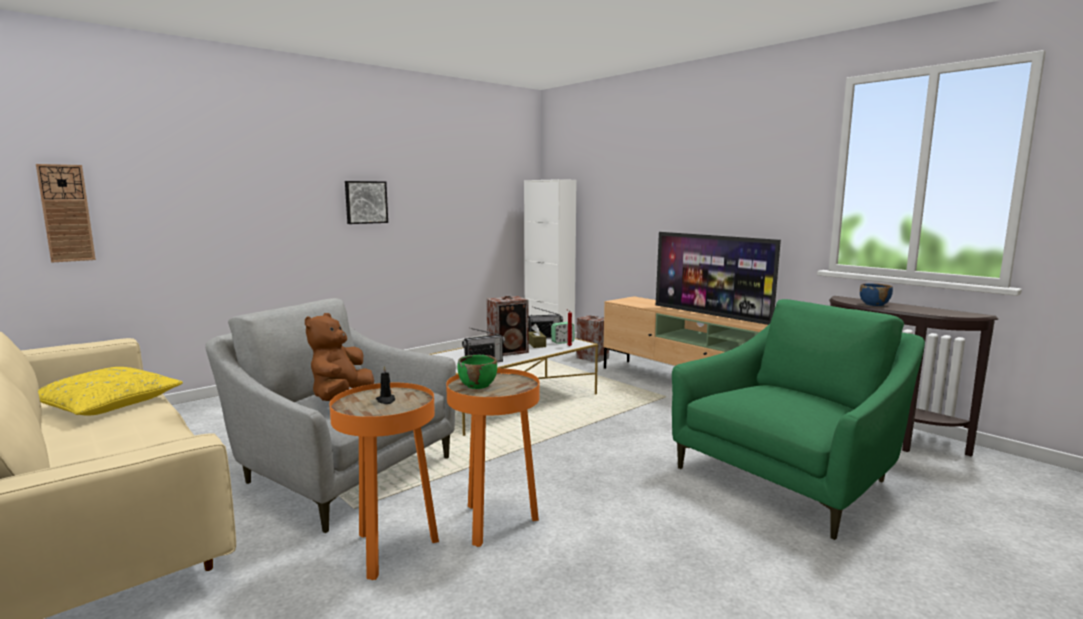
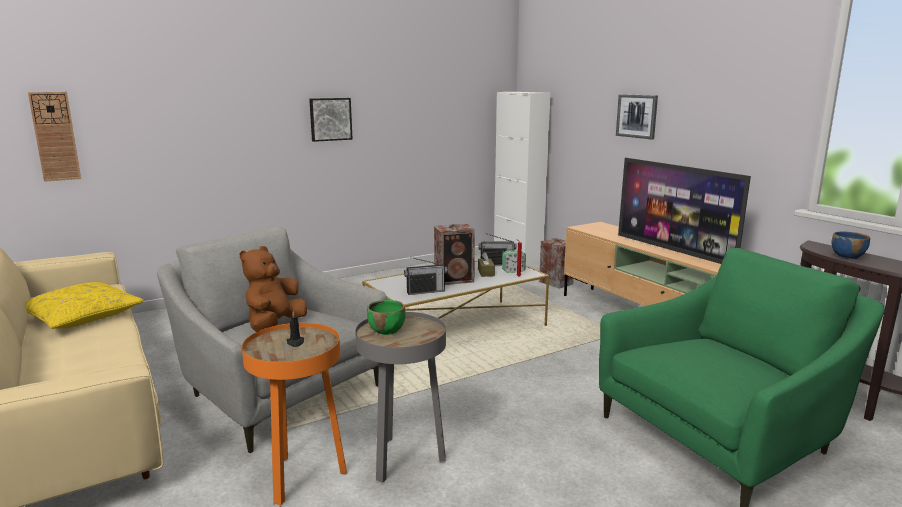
camera: 10 degrees right, 5 degrees up
orange side table [446,368,539,547] -> grey side table [355,312,446,483]
none -> picture [616,94,658,139]

